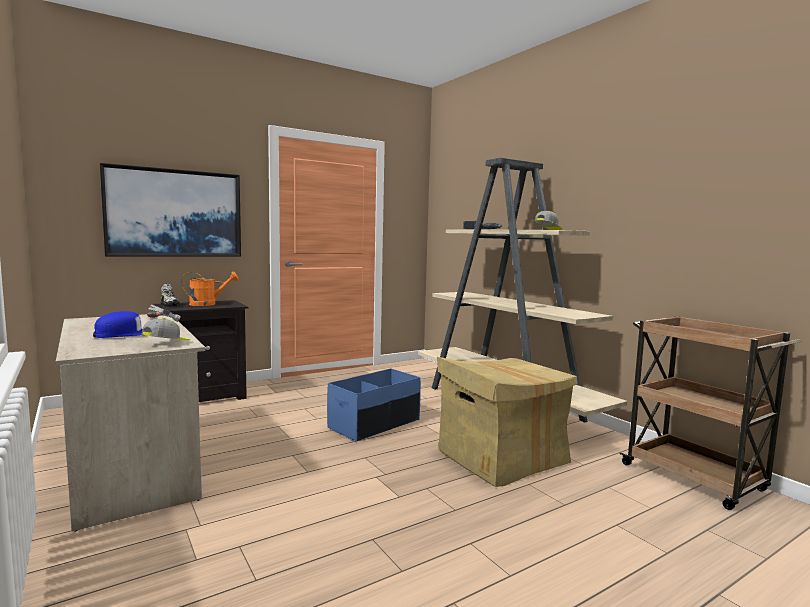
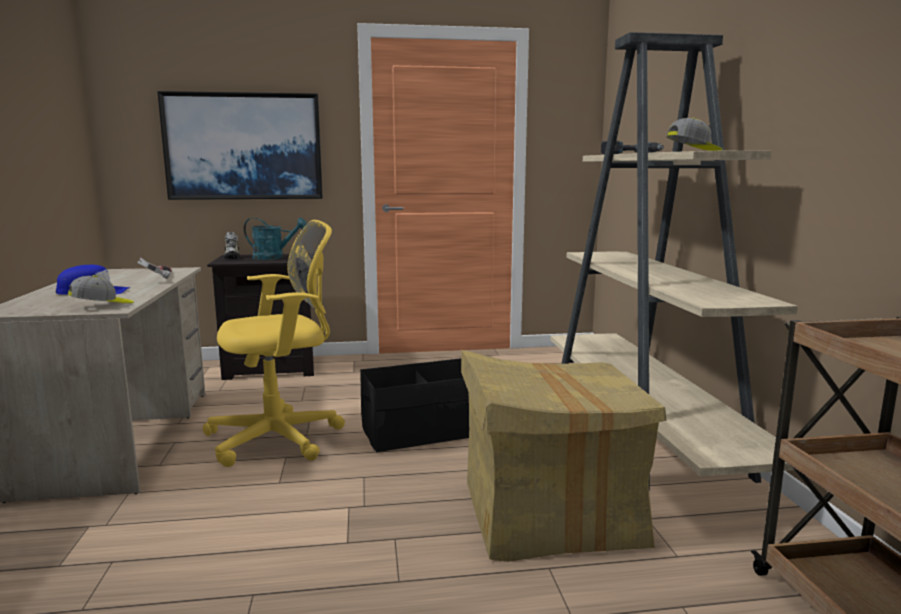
camera: 25 degrees right, 5 degrees up
orange watering can [181,271,239,306] -> turquoise watering can [244,218,307,260]
blue storage box [327,368,421,442] -> black storage box [360,358,469,452]
none -> yellow office chair [203,220,345,467]

